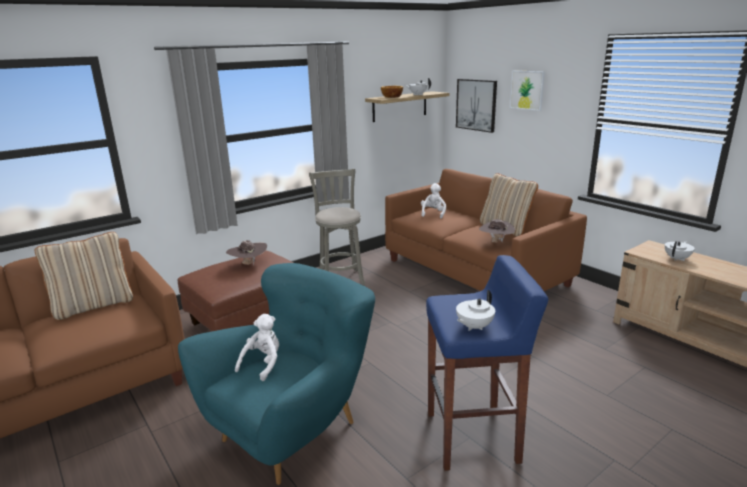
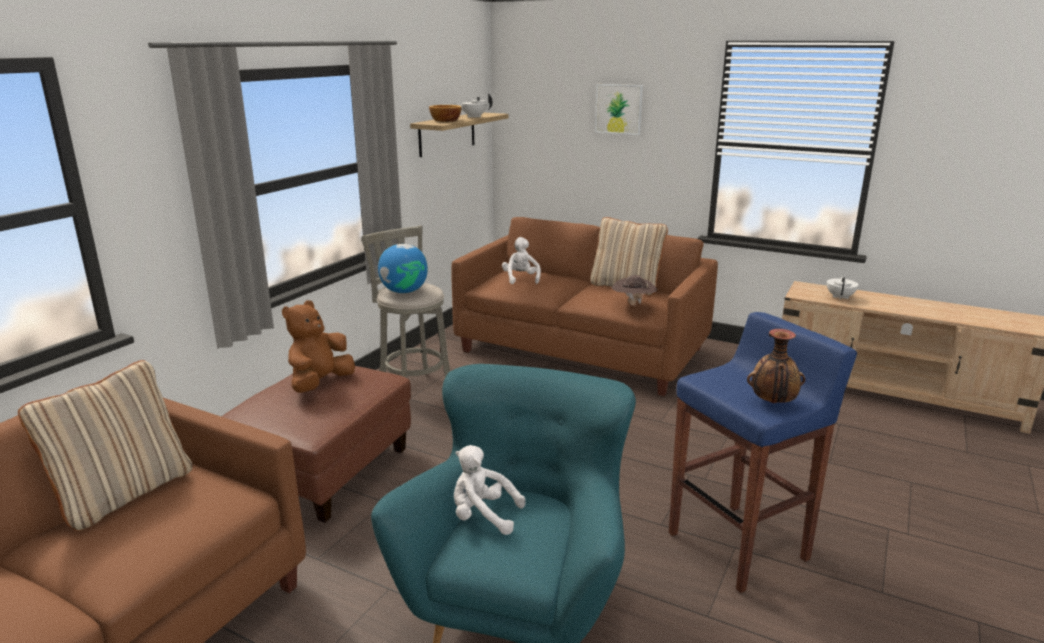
camera: 25 degrees left, 0 degrees up
brown hat [226,240,267,265] -> brown plush toy [282,300,355,393]
white plush toy [235,314,279,381] -> white plush toy turned 75 degrees counterclockwise [454,445,525,535]
picture [456,79,497,133] -> none
white teapot [456,290,495,331] -> vase [747,329,805,403]
none -> globe [378,244,428,293]

